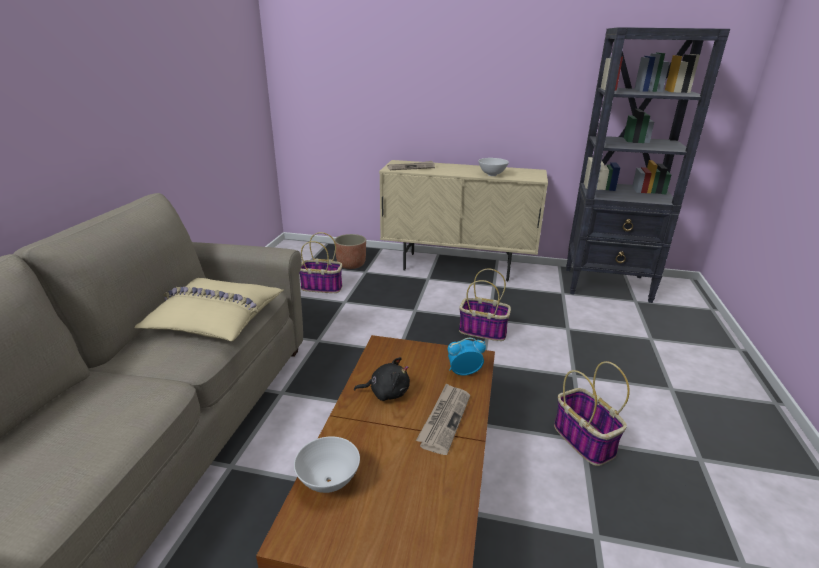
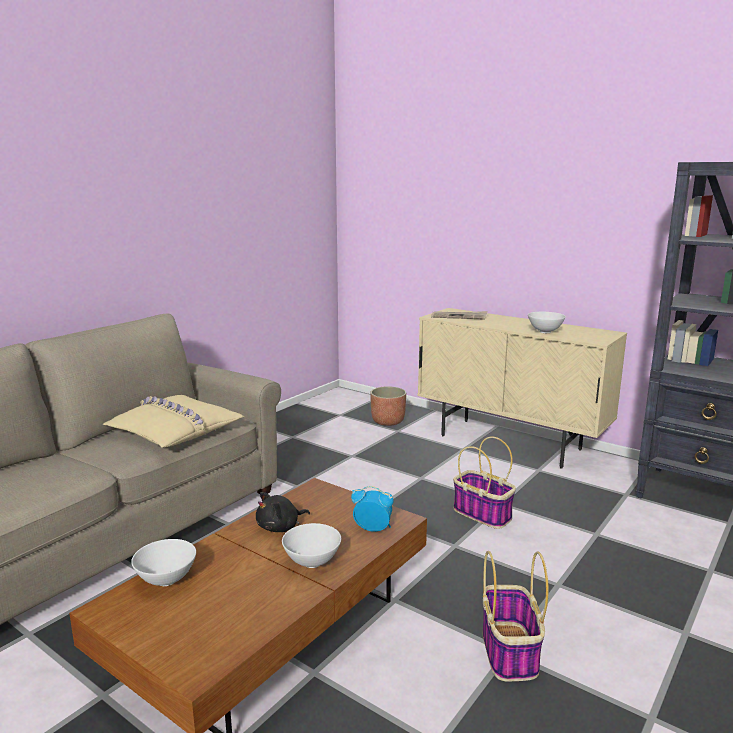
camera: 25 degrees right, 10 degrees down
basket [299,232,342,293] -> none
black plush toy [354,357,410,401] -> black plush toy turned 120 degrees clockwise [256,492,310,532]
newspaper [416,383,470,455] -> white bowl [282,523,341,568]

